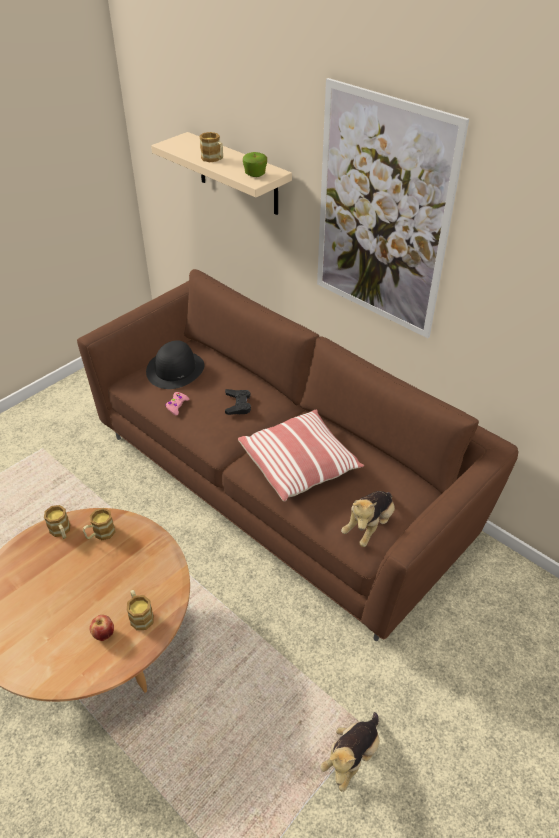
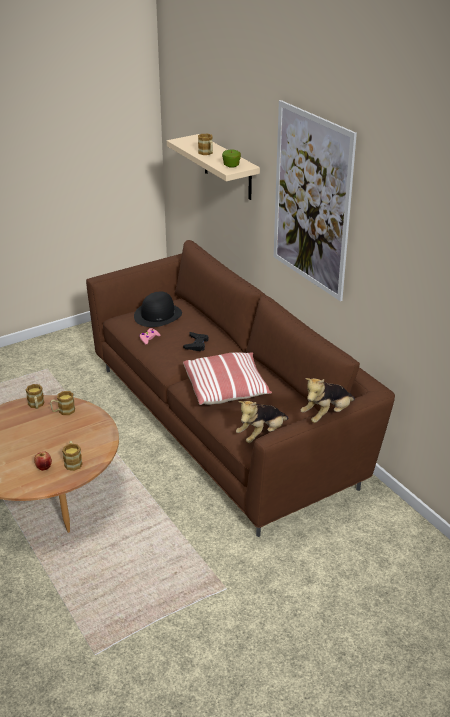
camera: 15 degrees right, 10 degrees down
plush toy [320,712,380,792] -> plush toy moved to [300,378,355,423]

